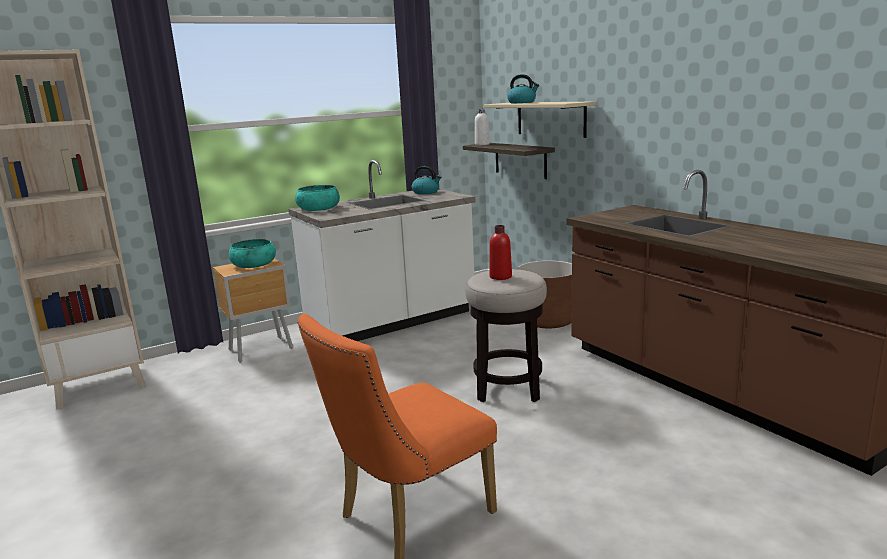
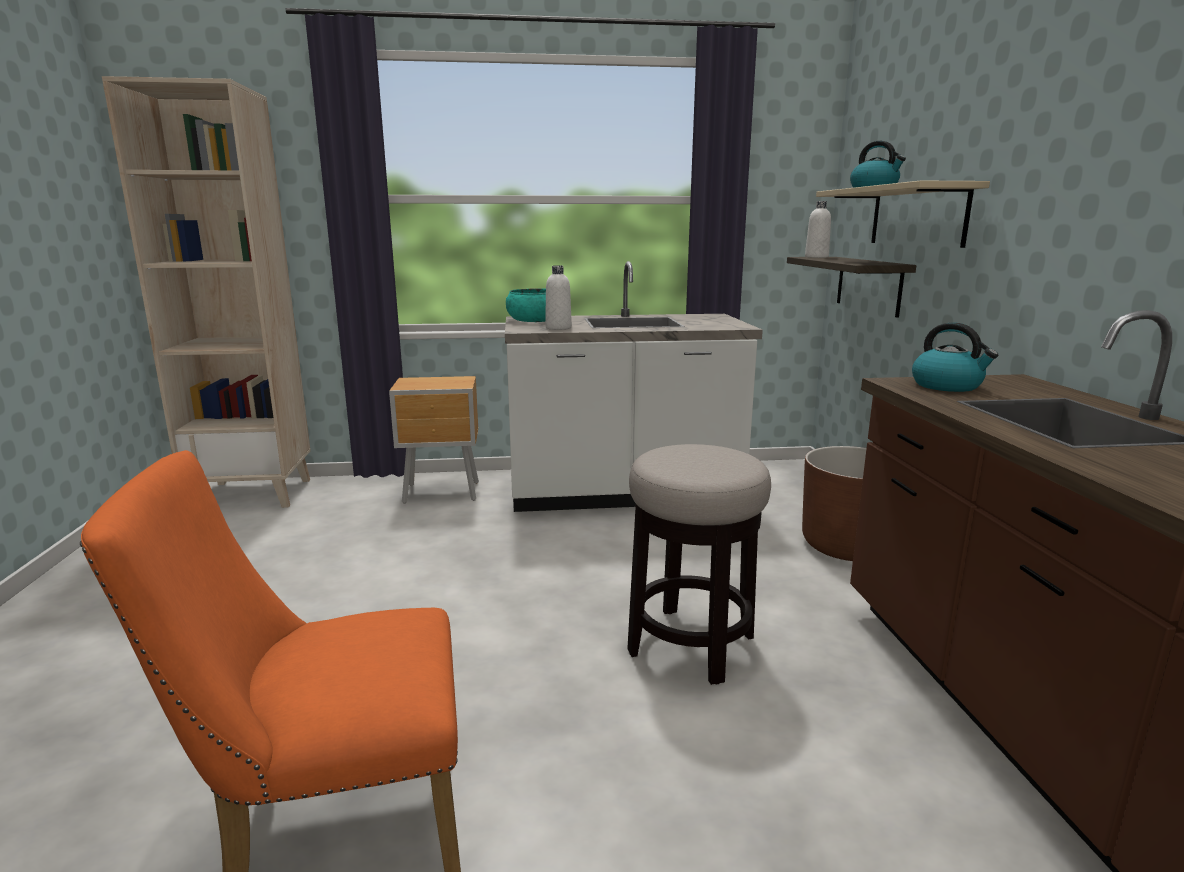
camera: 25 degrees right, 0 degrees up
turquoise bowl [229,239,276,268] -> none
kettle [412,166,441,194] -> kettle moved to [912,322,998,392]
red bottle [489,225,512,280] -> none
none -> white bottle [545,265,572,330]

